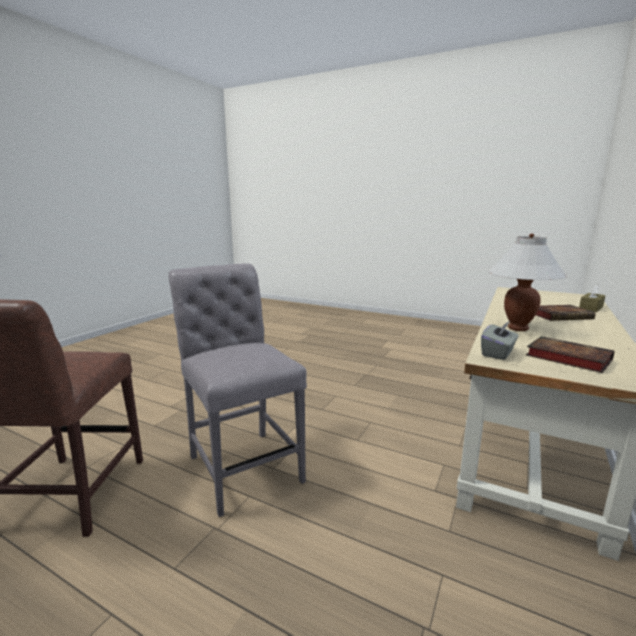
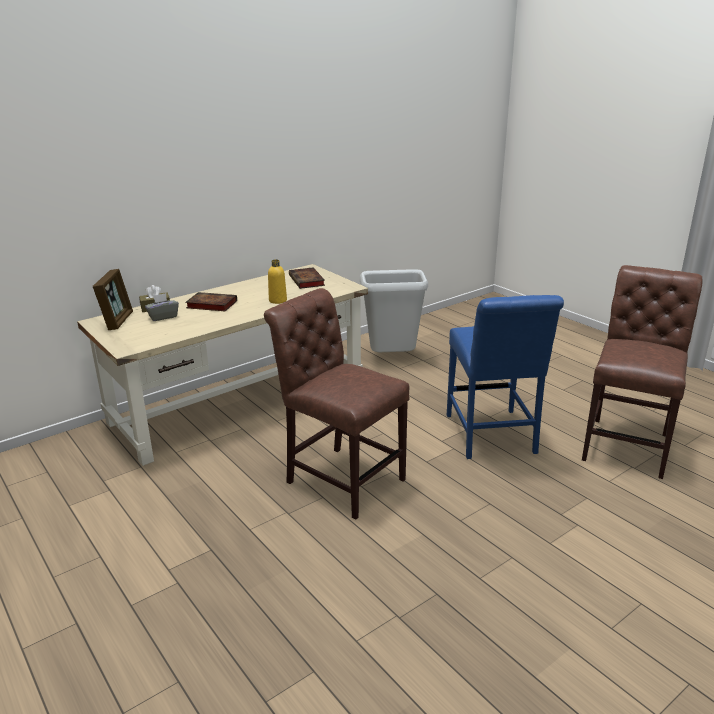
camera: 155 degrees left, 10 degrees up
grey chair [169,263,307,517] -> blue chair [447,295,564,459]
grey tissue box [481,321,519,360] -> grey tissue box moved to [145,293,179,321]
white table lamp [488,234,567,331] -> yellow bottle [268,259,287,304]
none -> picture frame [93,269,133,330]
none -> brown chair [264,288,410,520]
none -> grey trash can [360,269,428,352]

